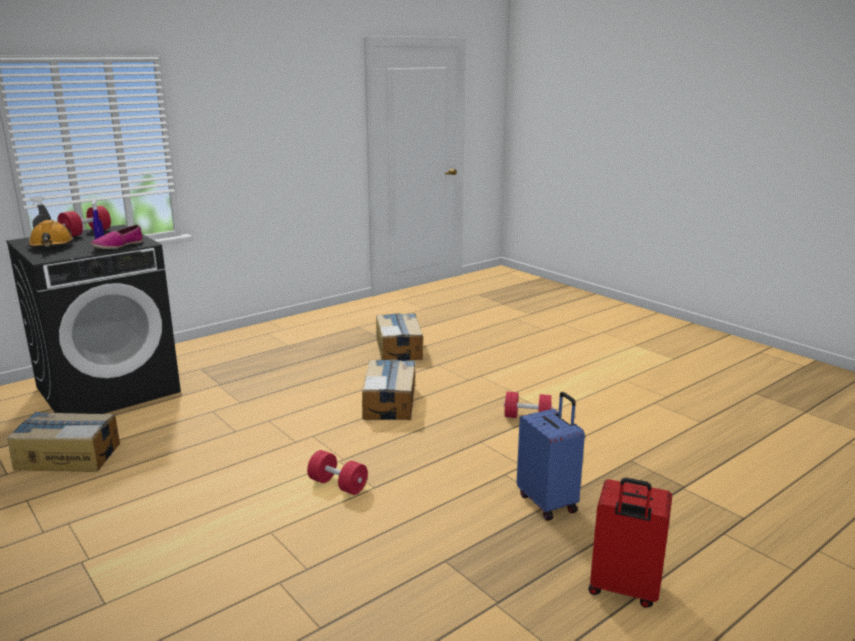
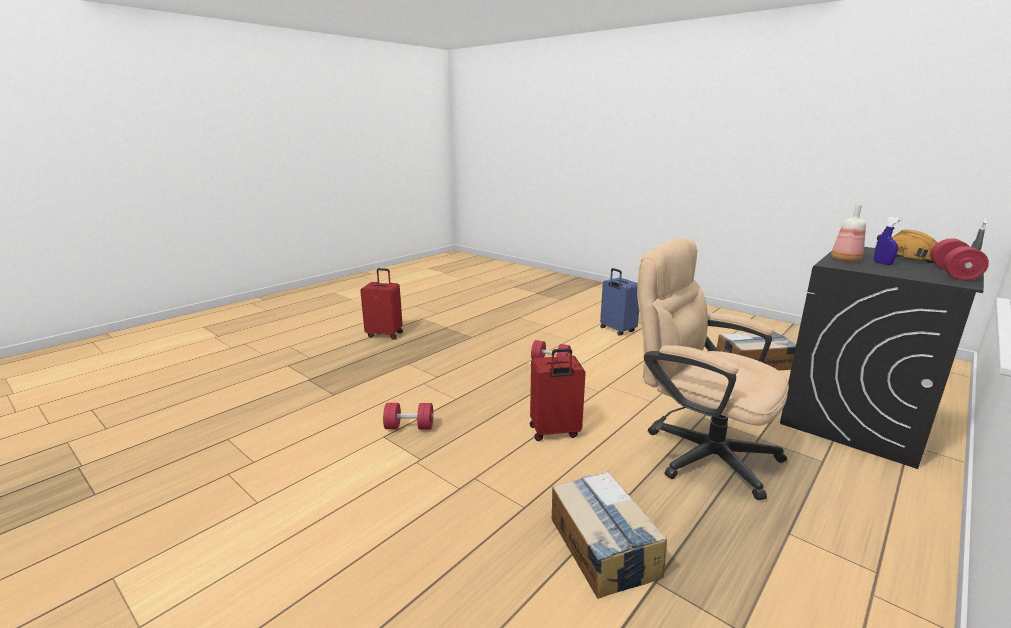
camera: 170 degrees right, 0 degrees up
shoe [91,225,143,249] -> bottle [831,205,866,262]
cardboard box [362,359,415,420] -> red suitcase [530,348,586,441]
blue suitcase [517,392,585,521] -> blue suitcase moved to [600,268,639,336]
none -> beige office chair [637,237,789,500]

